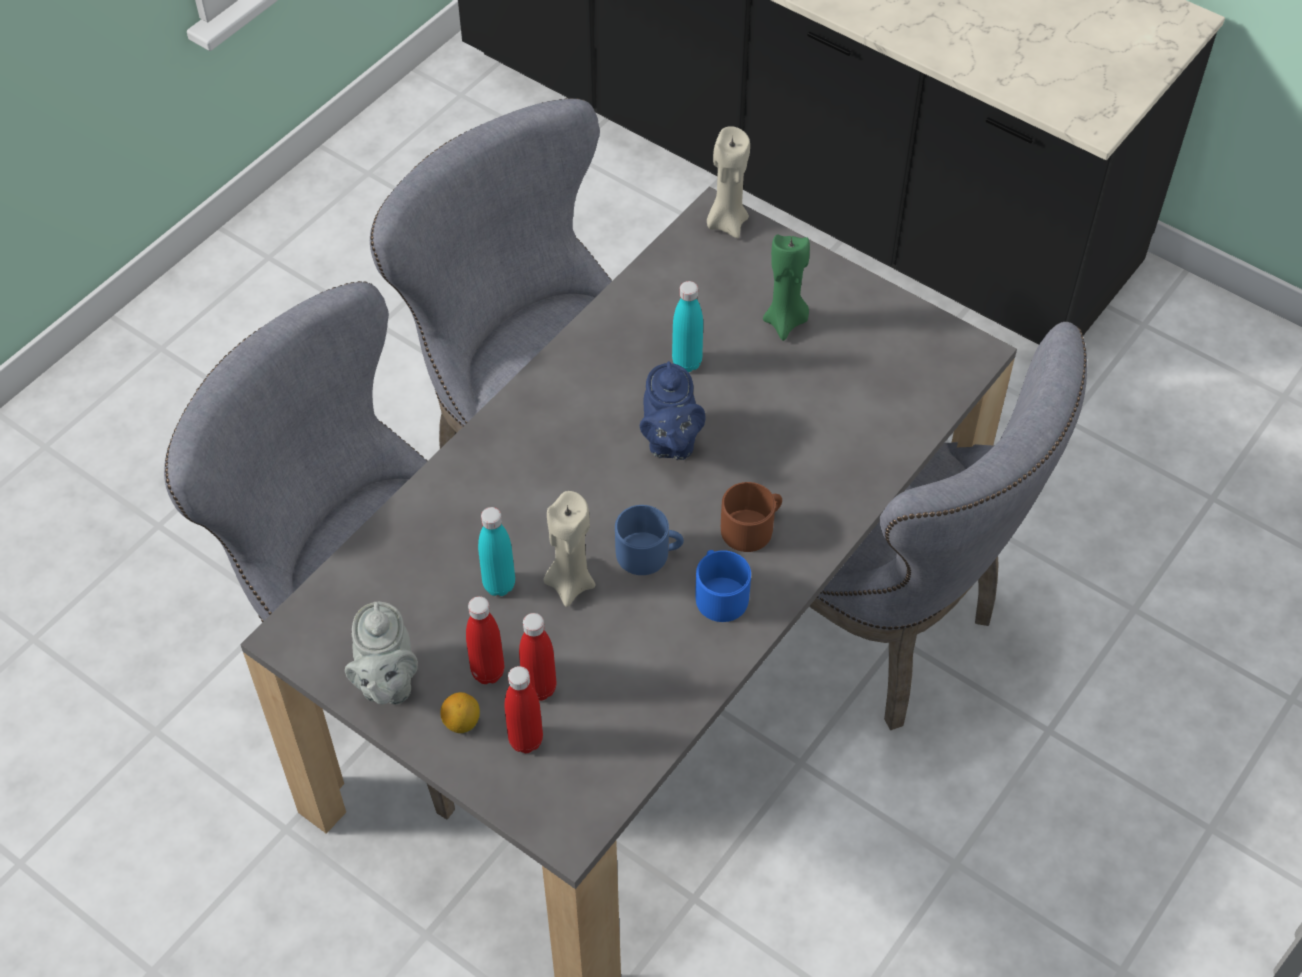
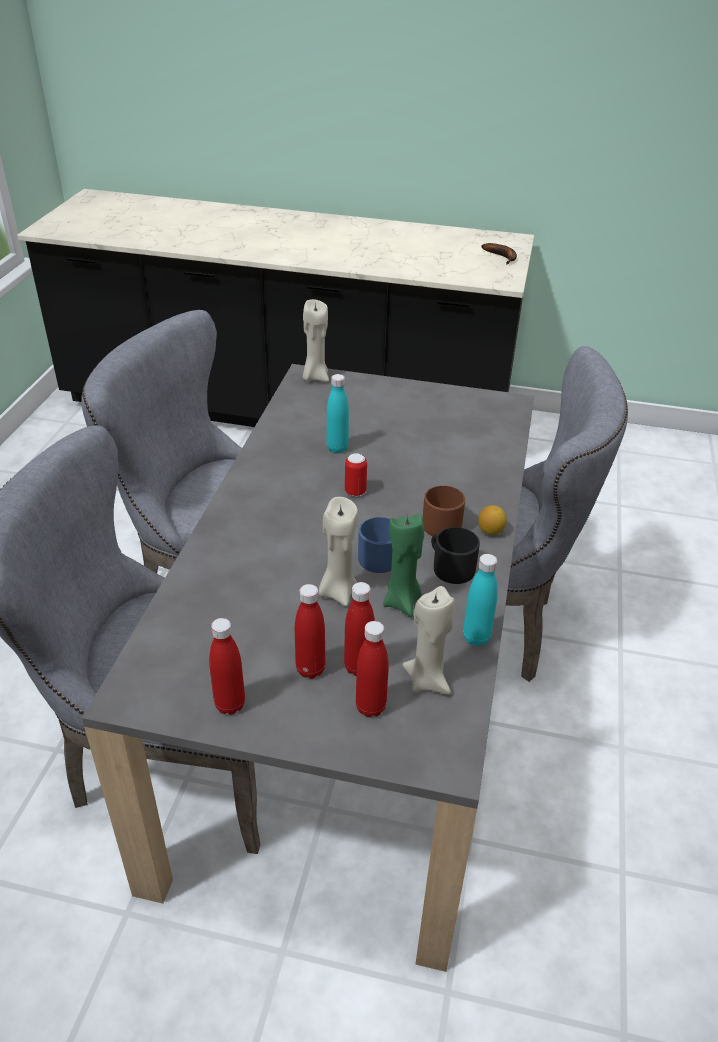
camera: 25 degrees left, 15 degrees down
grey teapot [345,602,418,705] -> red bottle [209,618,245,715]
lemon [440,692,480,733] -> lemon moved to [478,505,507,535]
turquoise bottle [478,507,515,596] -> turquoise bottle moved to [463,554,498,646]
blue teapot [640,361,706,460] -> can [345,453,367,497]
blue mug [695,550,751,622] -> black mug [431,527,480,584]
green candle [763,234,810,341] -> green candle moved to [383,514,424,617]
none -> beige candle [402,586,455,695]
none -> banana [481,243,517,265]

